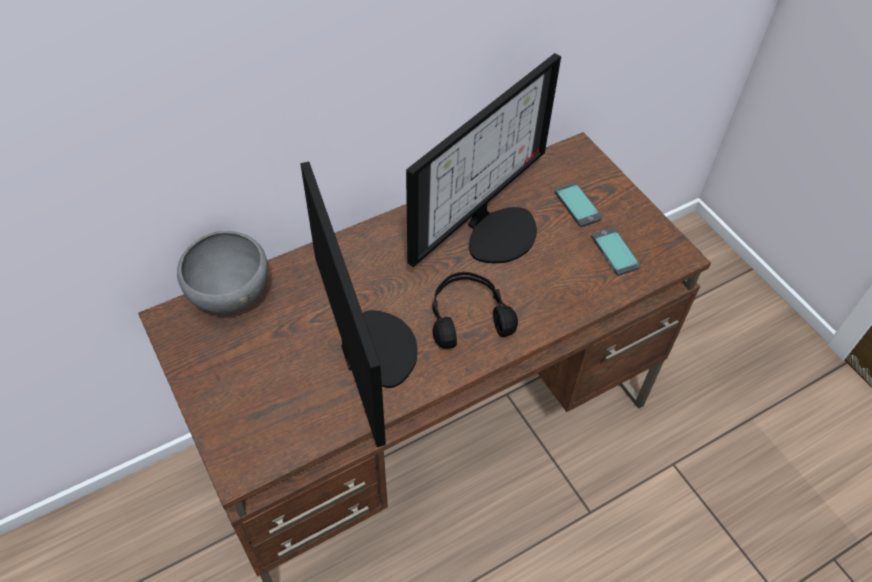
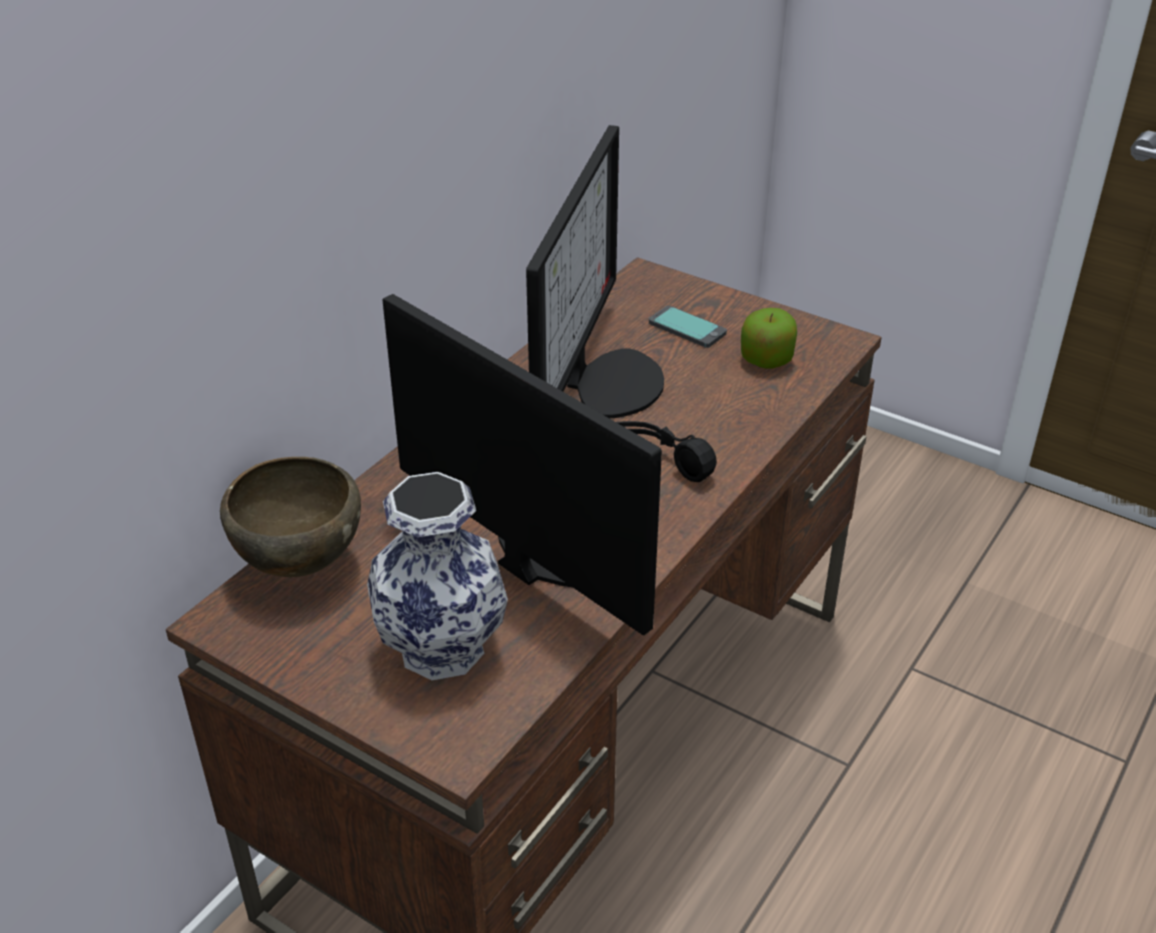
camera: 25 degrees left, 15 degrees down
grey bowl [177,231,268,314] -> brown bowl [220,457,361,577]
phone [591,227,641,276] -> apple [741,308,797,369]
none -> vase [367,472,508,680]

